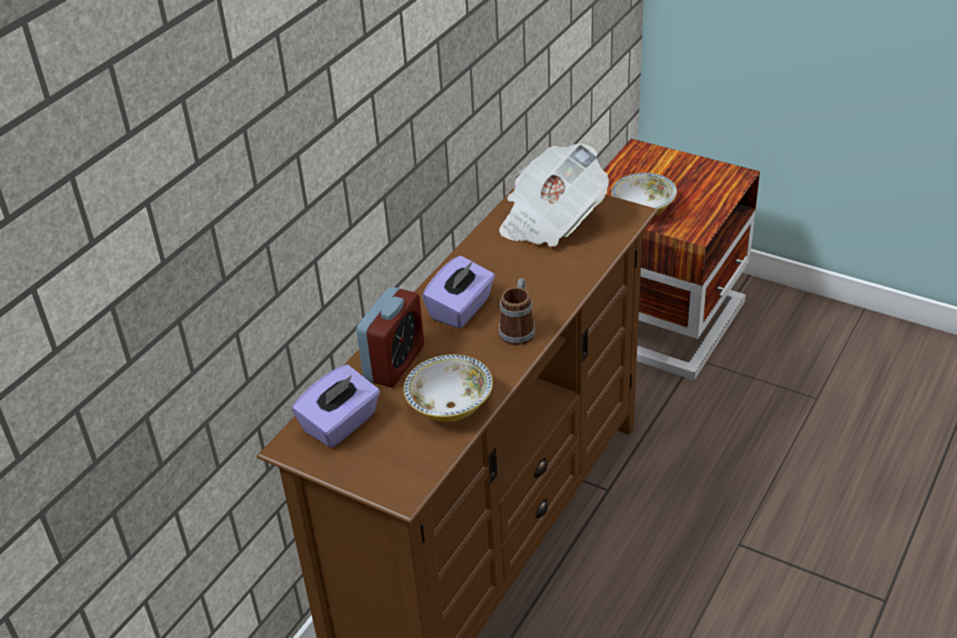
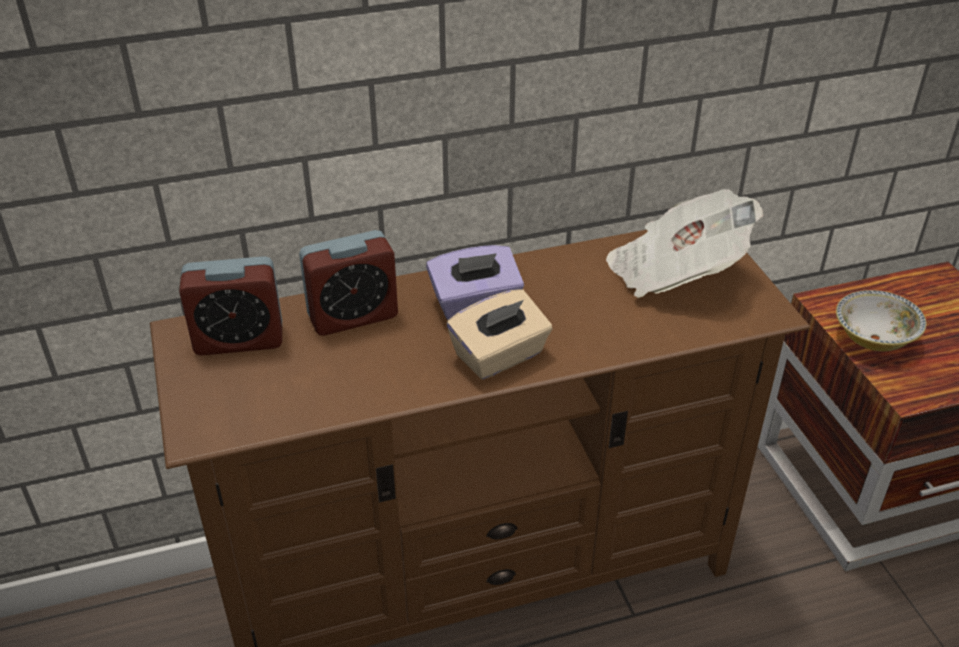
camera: 40 degrees right, 0 degrees up
purple tissue box [292,364,380,448] -> alarm clock [179,256,282,355]
bowl [404,354,493,422] -> none
mug [499,278,535,346] -> beige tissue box [447,289,552,379]

